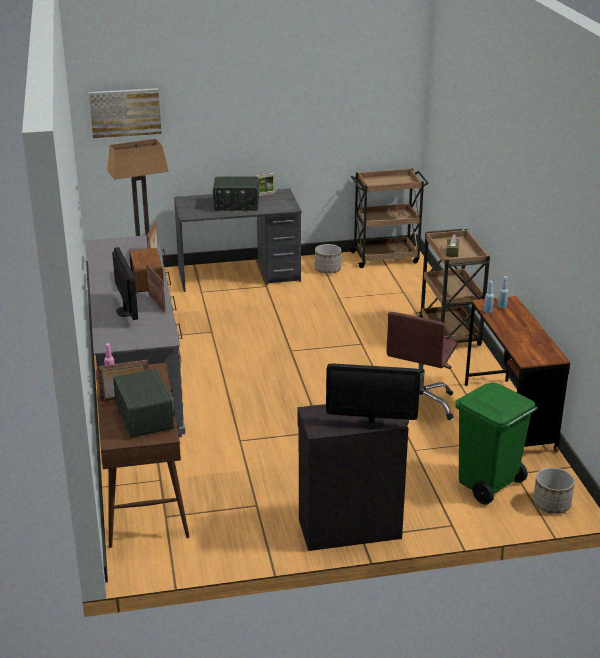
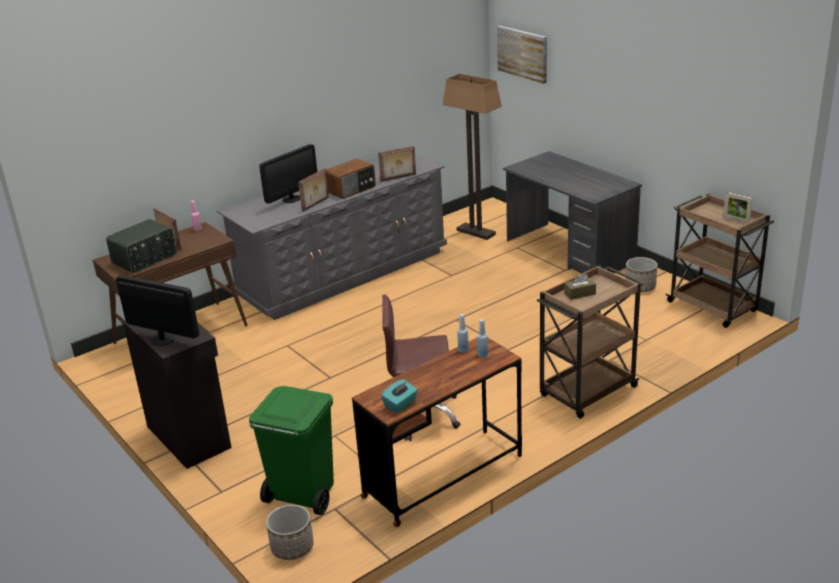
camera: 65 degrees right, 0 degrees up
radio [213,177,259,211] -> none
picture frame [255,173,276,196] -> picture frame moved to [723,193,753,223]
monitor [326,363,420,429] -> monitor turned 135 degrees clockwise [116,275,199,346]
none -> turquoise tissue box [381,379,418,413]

